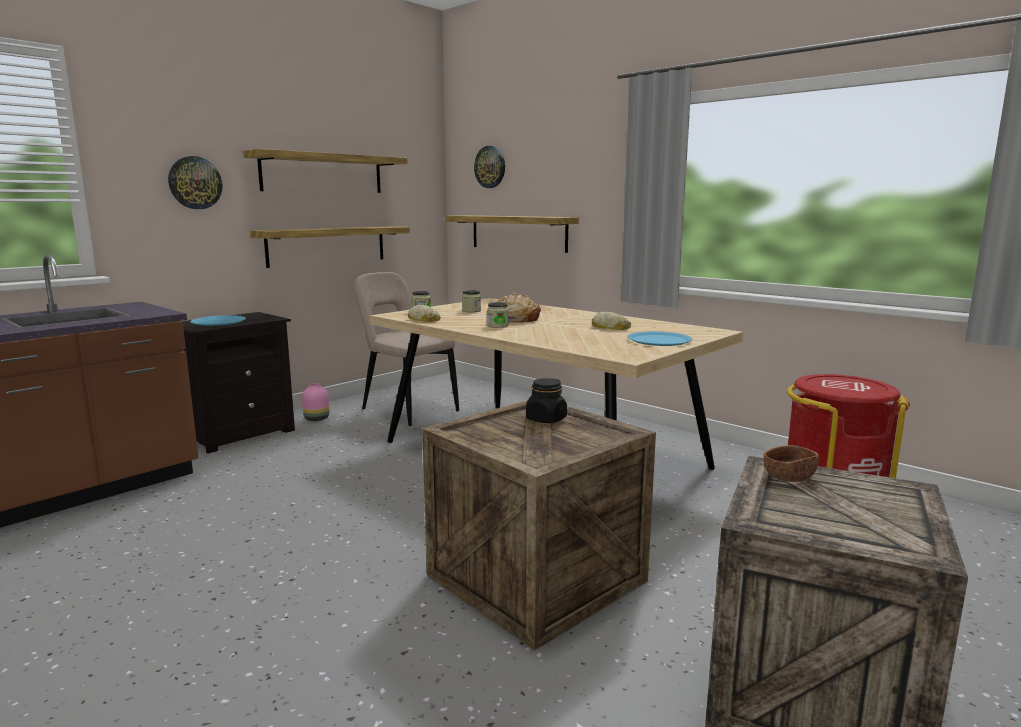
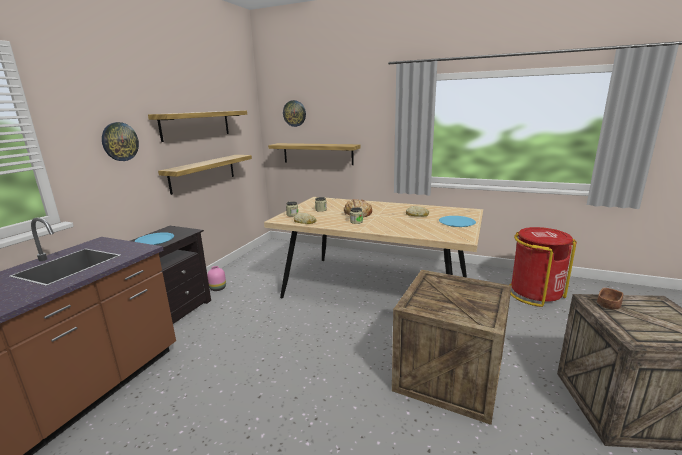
camera: 20 degrees left, 5 degrees up
beige chair [354,272,459,426] -> none
black jar [526,378,567,423] -> none

